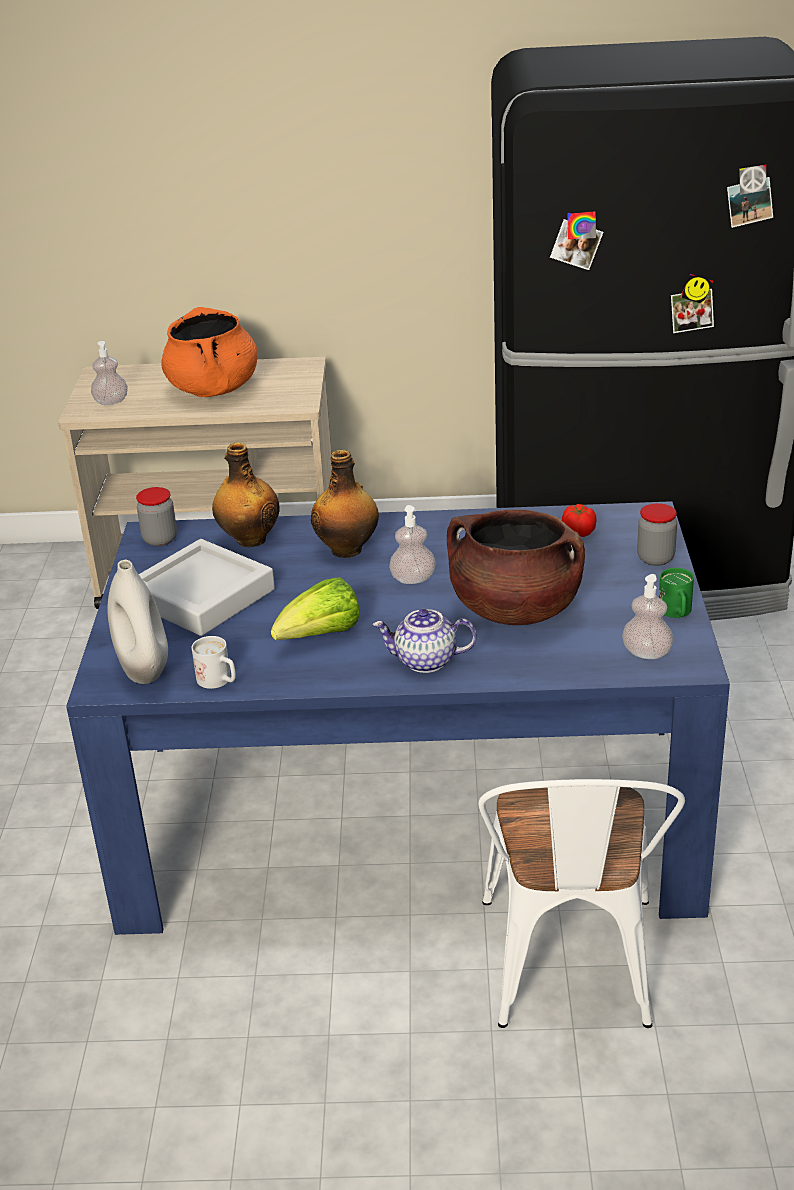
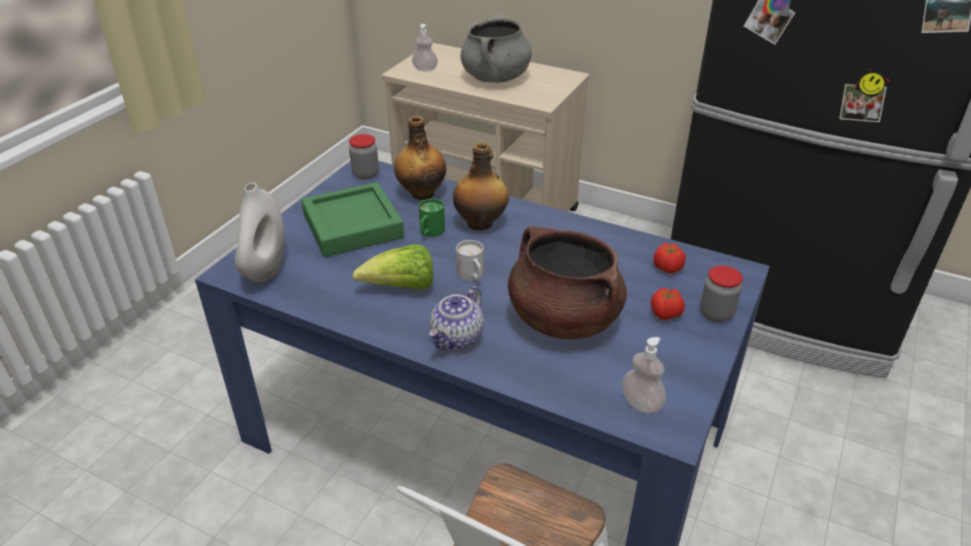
camera: 25 degrees right, 5 degrees up
grey tray [139,539,275,636] -> green tray [301,182,404,257]
orange cooking pot [161,307,258,397] -> grey cooking pot [460,15,532,83]
white mug [192,636,236,689] -> white mug moved to [456,240,483,281]
teapot [373,609,477,673] -> teapot turned 90 degrees counterclockwise [429,286,484,350]
soap dispenser [389,505,436,584] -> none
green mug [659,568,694,618] -> green mug moved to [419,199,445,237]
none -> tomato [651,288,685,320]

